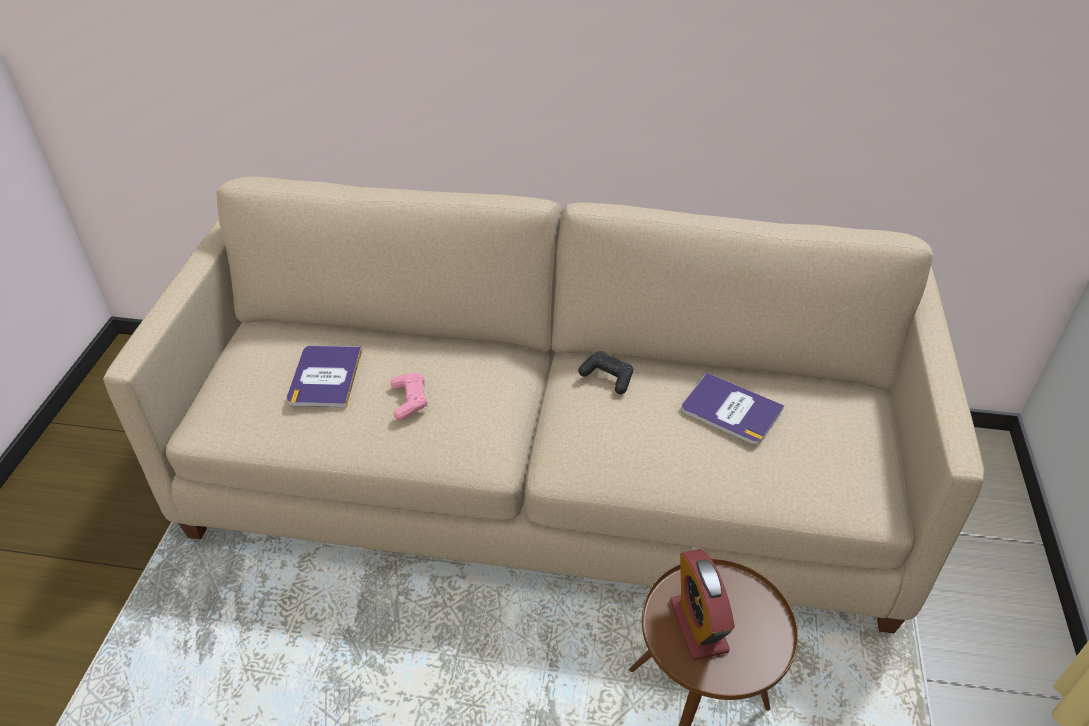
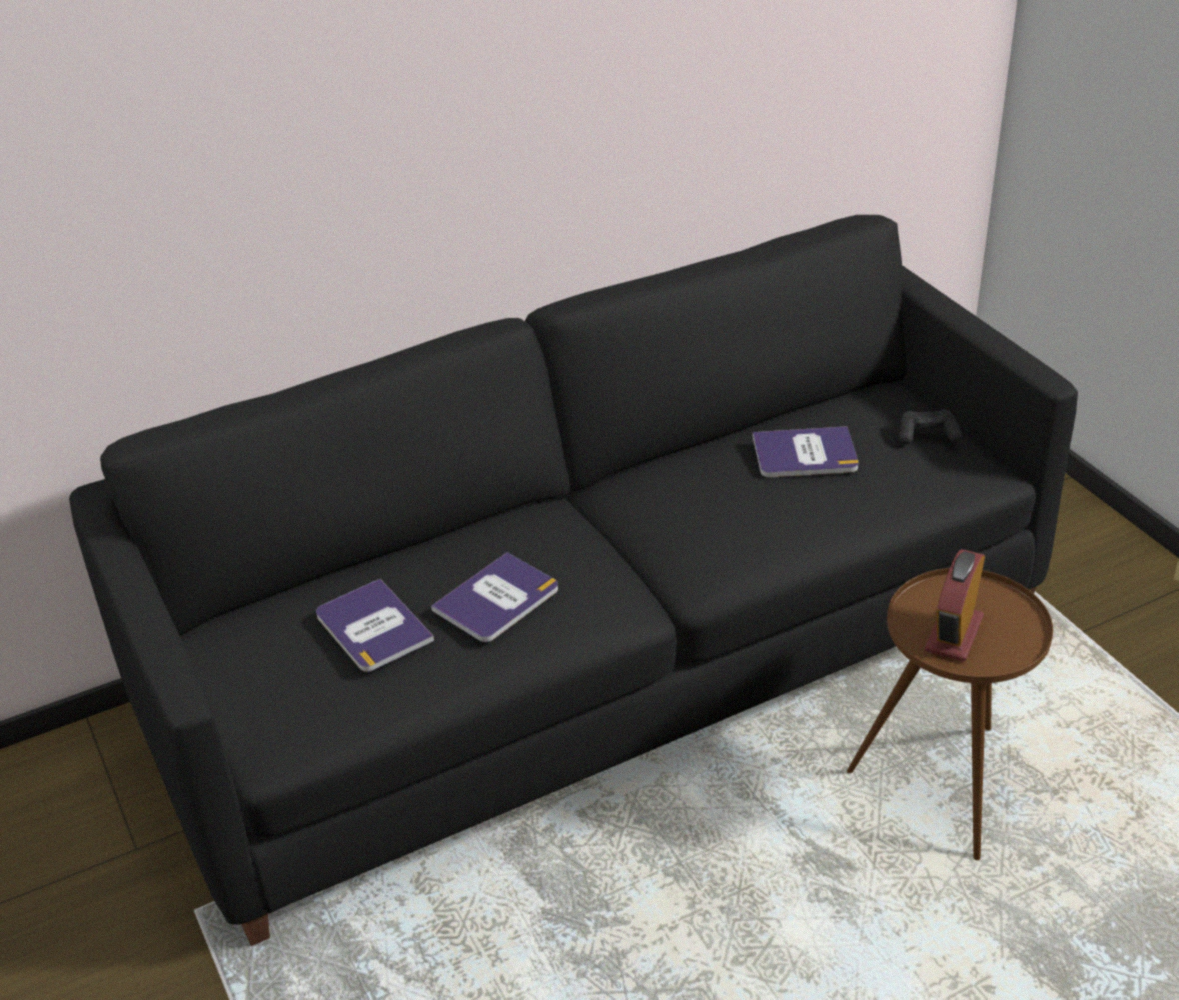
camera: 35 degrees left, 5 degrees down
beige sofa [103,176,985,633] -> black sofa [69,215,1078,946]
pink game controller [391,373,428,420] -> book [431,552,558,642]
black game controller [578,351,633,394] -> black game controller moved to [899,409,963,445]
alarm clock [670,549,735,660] -> alarm clock turned 75 degrees clockwise [925,549,985,662]

